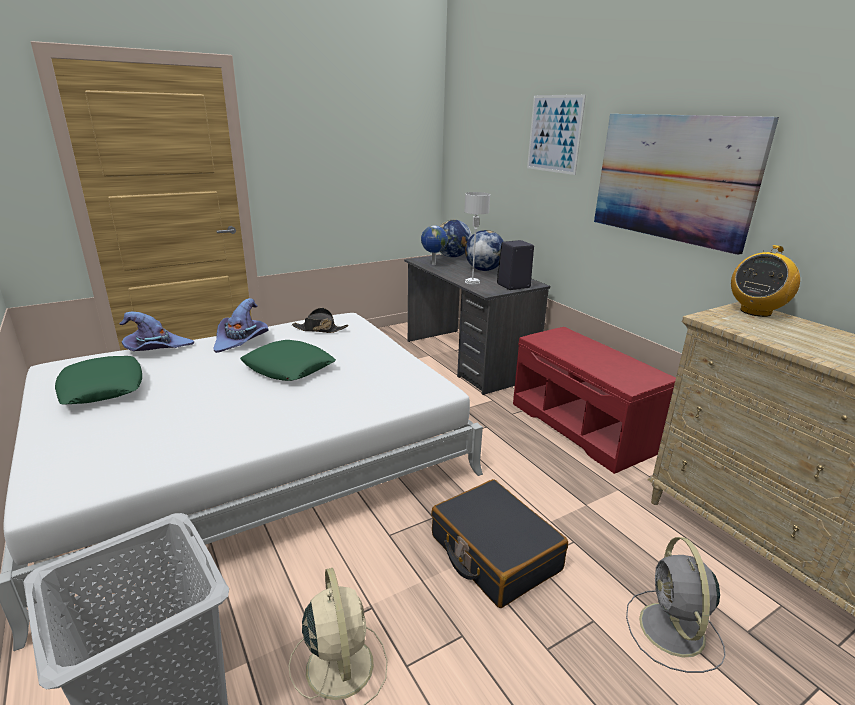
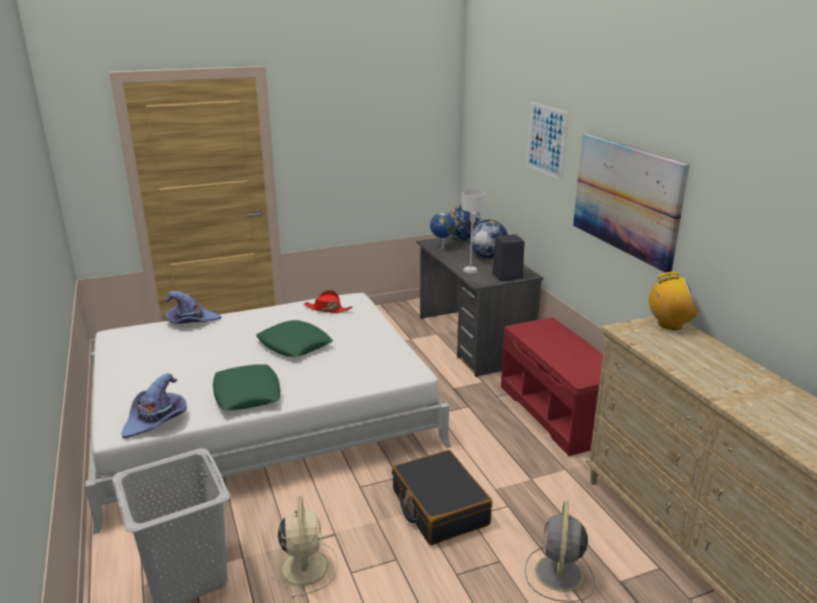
camera: 10 degrees right, 0 degrees up
green pillow [55,356,142,404] -> green pillow moved to [213,364,280,410]
purple hat [213,298,269,353] -> purple hat moved to [121,373,187,438]
black hat [292,308,348,333] -> red hat [304,290,352,313]
radio [731,245,800,317] -> radio turned 135 degrees counterclockwise [649,272,699,330]

